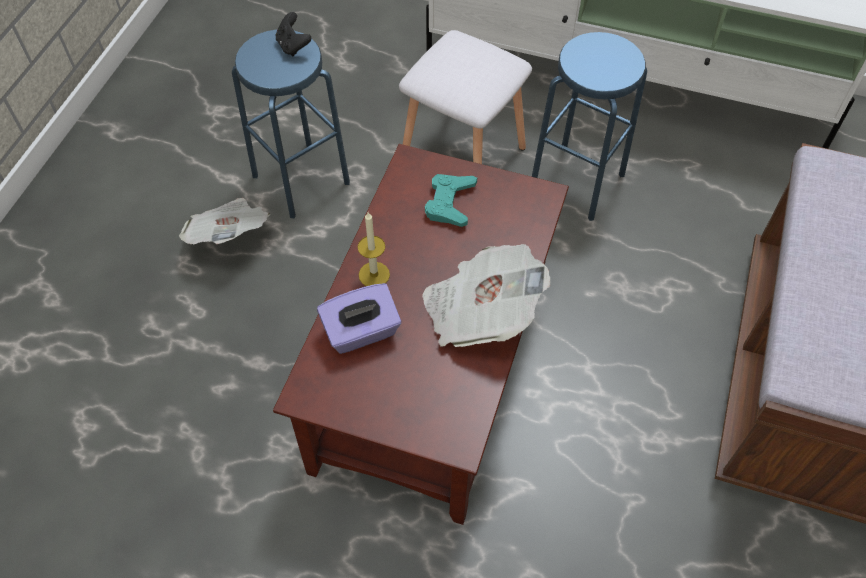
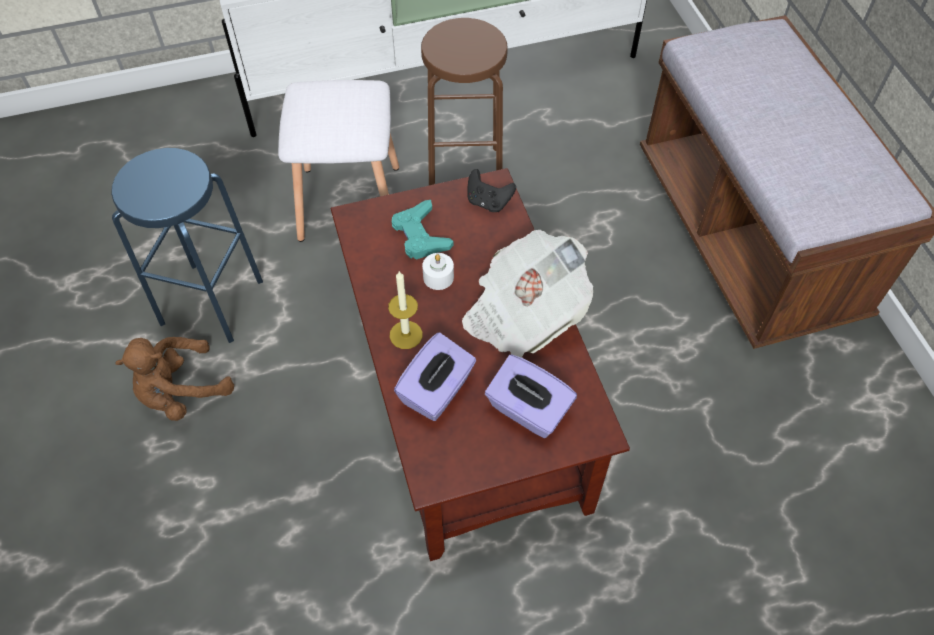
camera: 35 degrees left, 0 degrees up
newspaper [179,198,270,244] -> brown plush toy [115,337,234,421]
black game controller [276,12,312,56] -> black game controller moved to [467,169,516,212]
blue stool [532,32,647,221] -> brown stool [421,18,508,185]
none -> white candle [422,253,454,290]
none -> purple tissue box [485,354,577,438]

